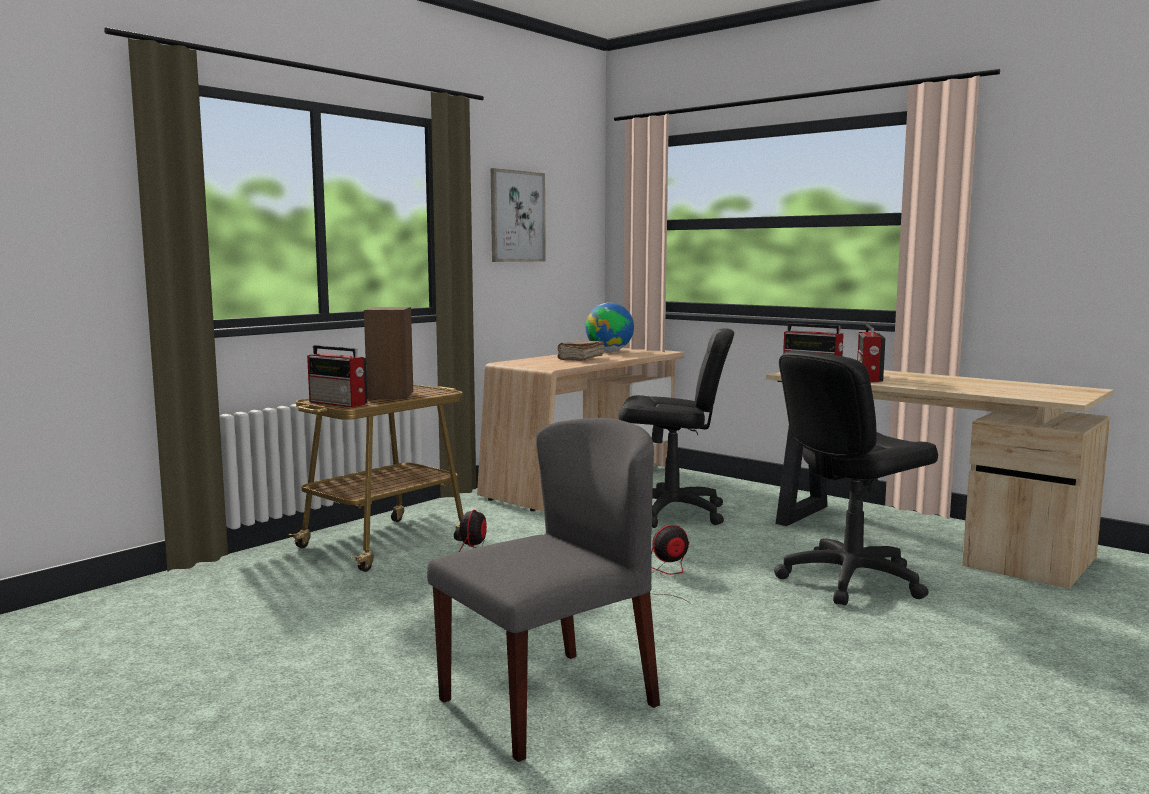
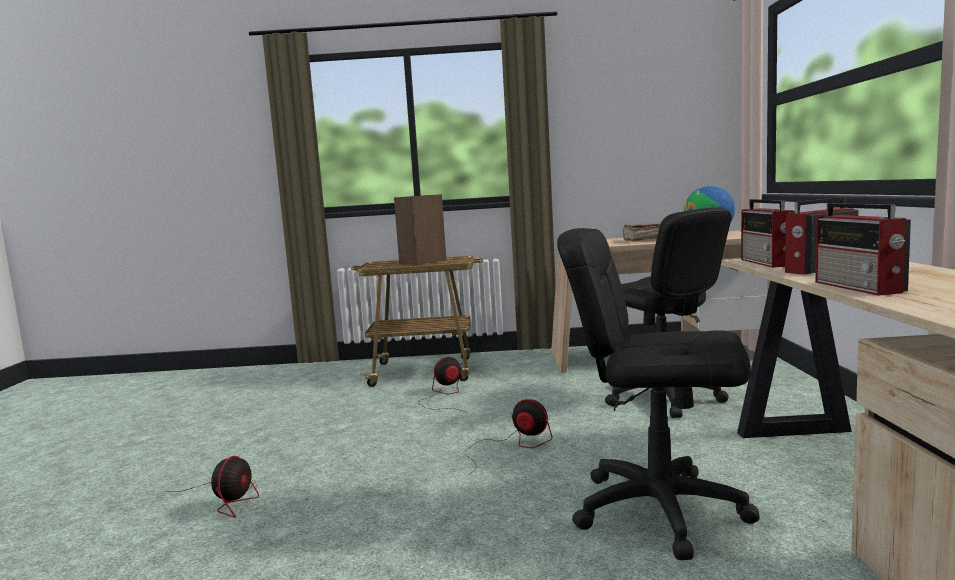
camera: 50 degrees right, 0 degrees up
radio [307,345,368,407] -> radio moved to [815,203,911,296]
grey chair [427,418,660,762] -> fan [164,456,259,518]
picture [491,168,546,262] -> none

